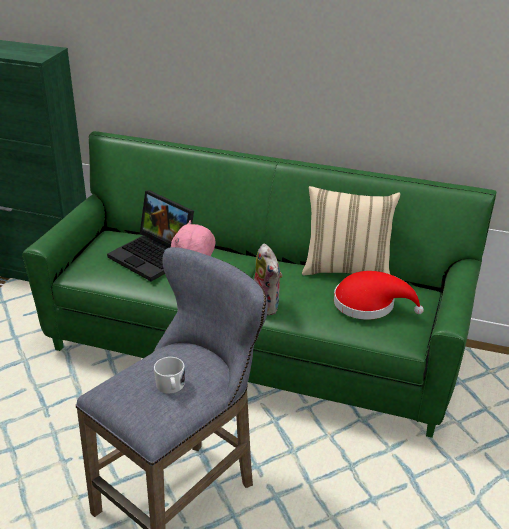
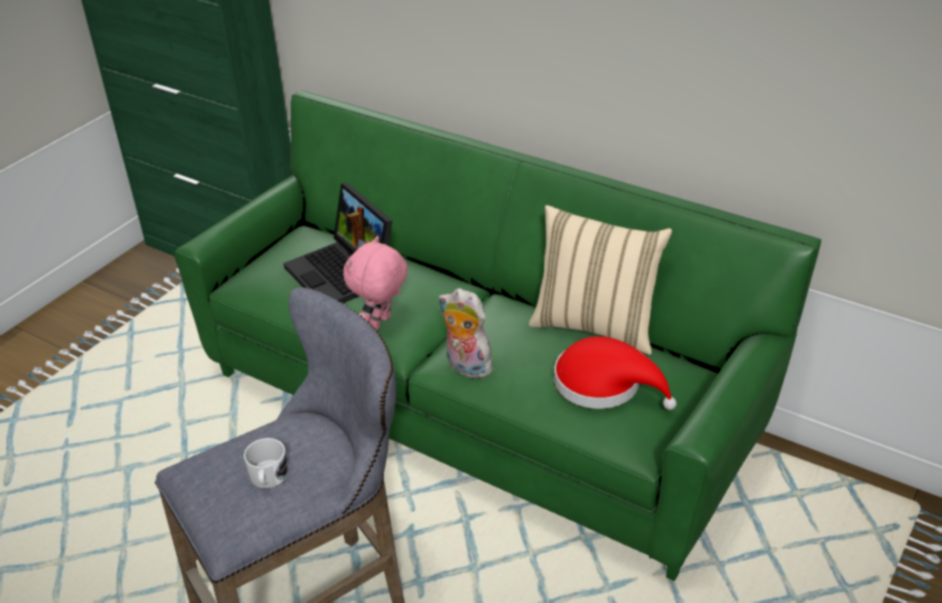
camera: 15 degrees right, 5 degrees up
plush toy [254,244,283,316] -> plush toy turned 135 degrees clockwise [438,288,493,378]

